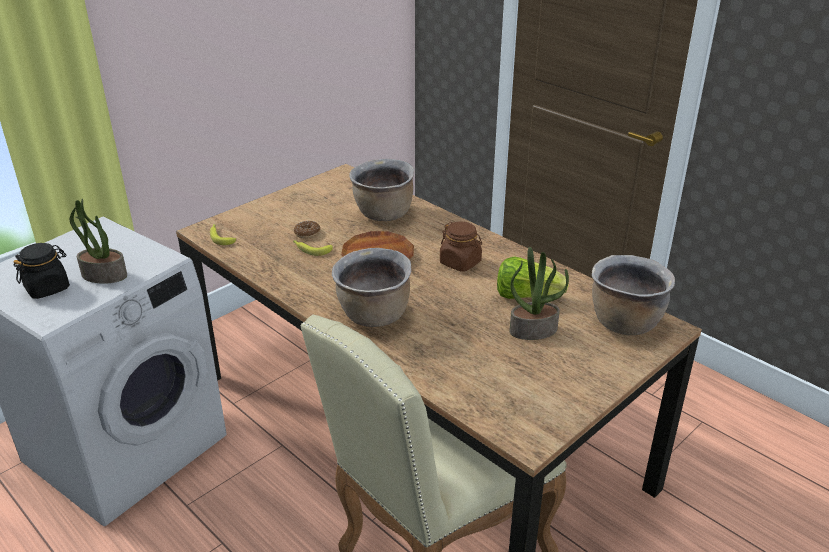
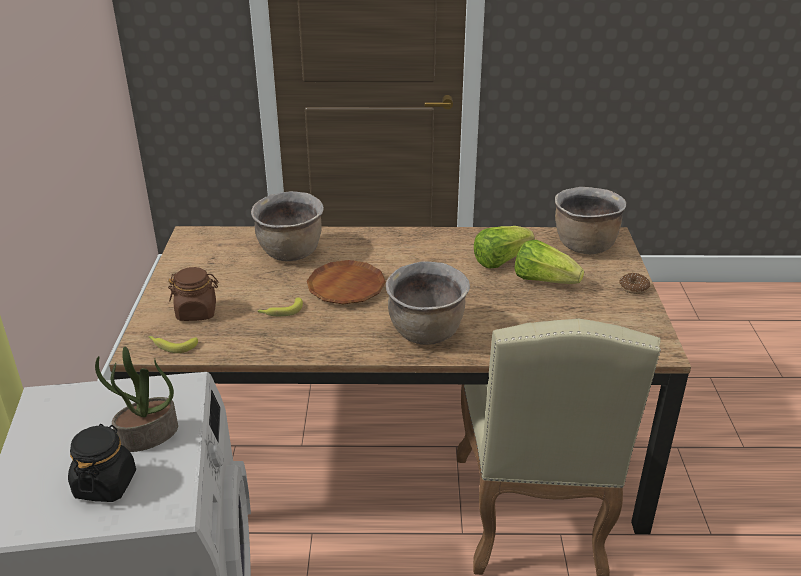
camera: 45 degrees left, 0 degrees up
donut [294,221,320,239] -> donut moved to [619,273,650,294]
brown jar [440,221,482,272] -> brown jar moved to [168,267,219,321]
potted plant [509,247,569,340] -> lettuce [514,240,584,284]

